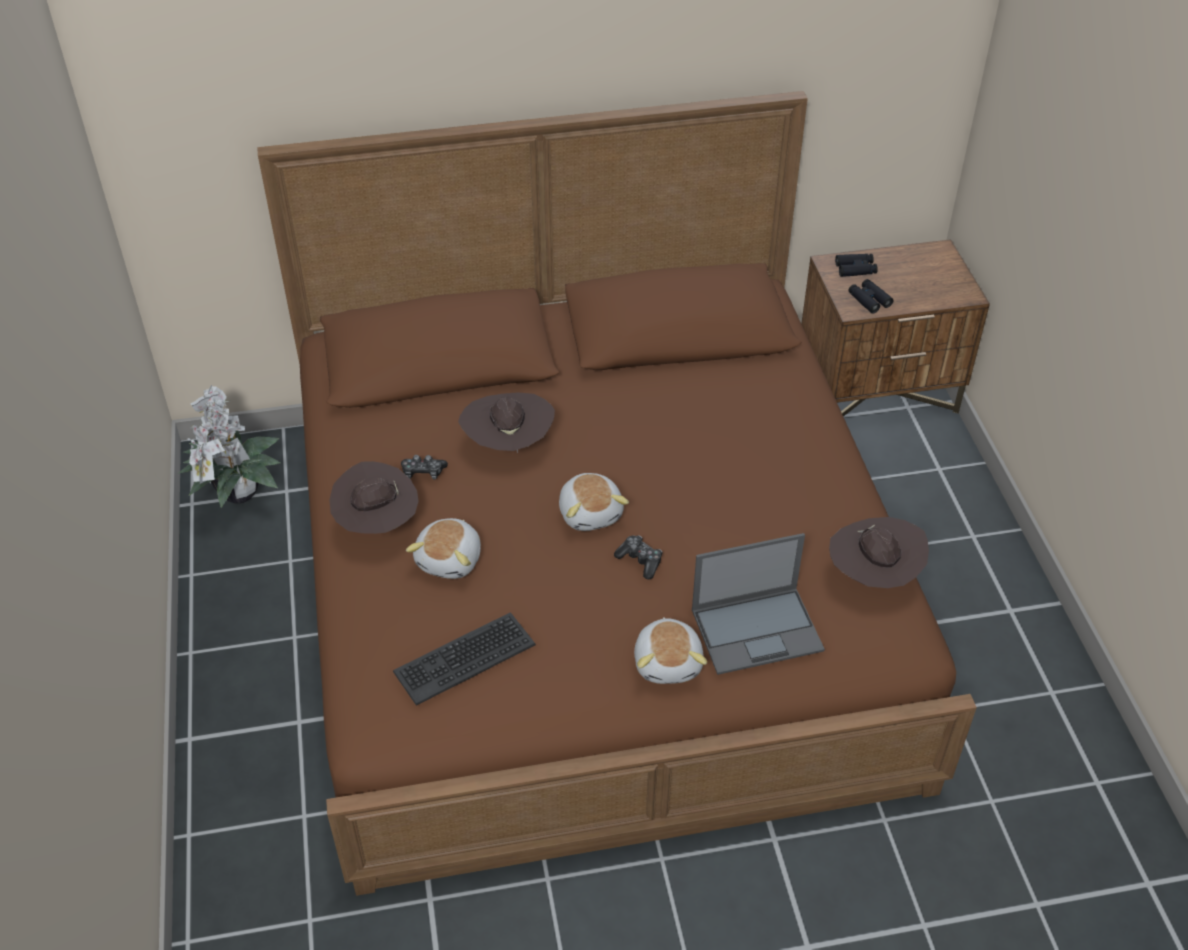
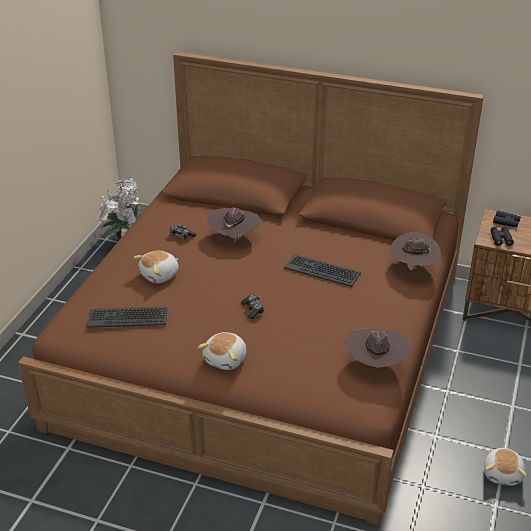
camera: 30 degrees right, 10 degrees down
brown hat [329,461,419,534] -> brown hat moved to [390,232,441,270]
plush toy [559,473,629,531] -> plush toy moved to [484,448,527,486]
laptop [692,533,825,675] -> none
none -> keyboard [284,254,361,287]

